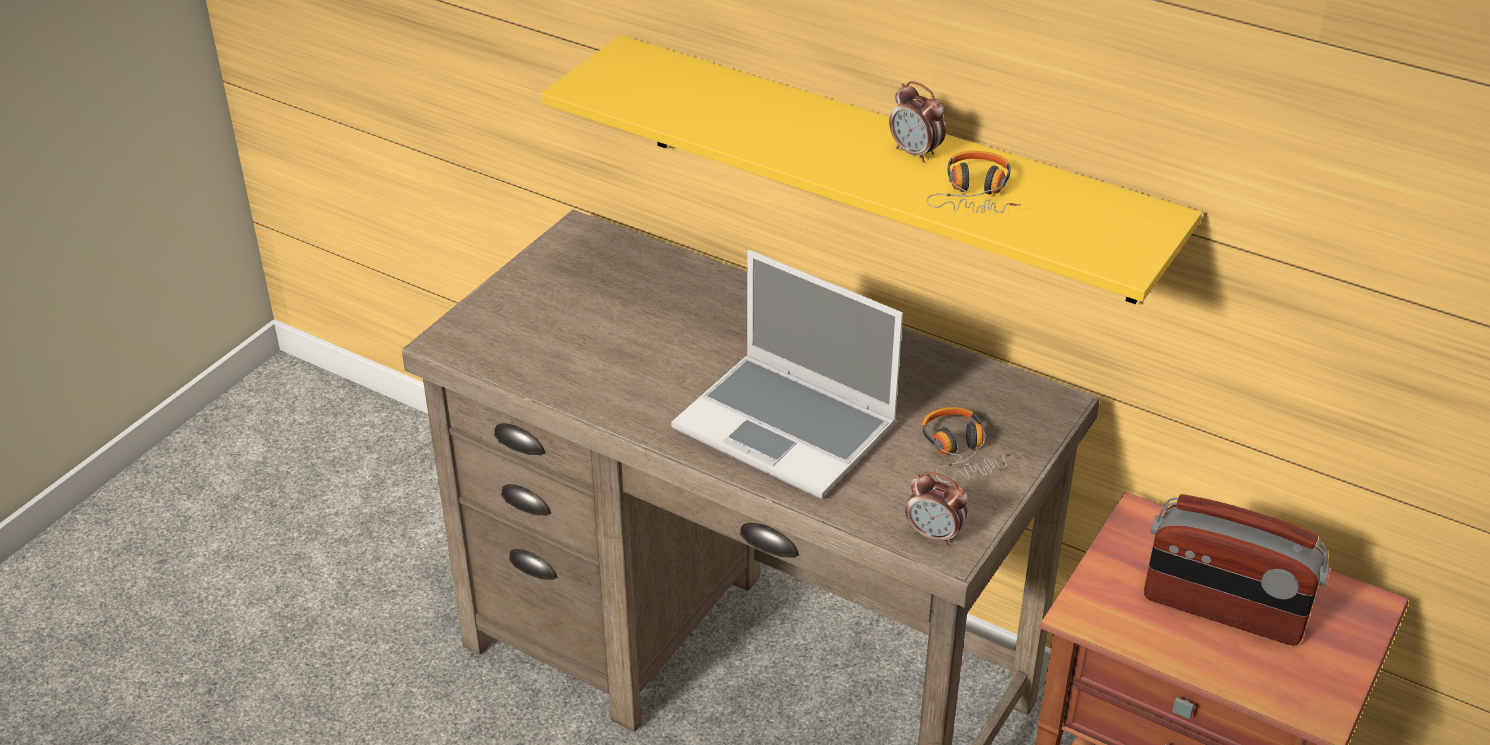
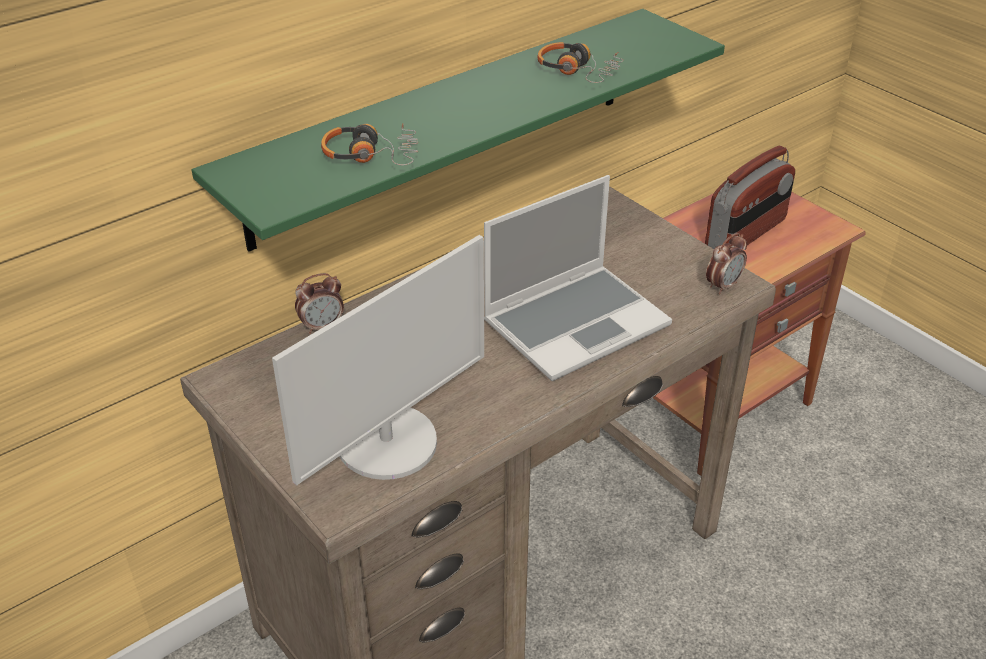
camera: 70 degrees left, 0 degrees up
yellow shelf [541,35,1202,304] -> green shelf [192,9,725,251]
alarm clock [889,81,946,163] -> alarm clock moved to [295,273,344,334]
headphones [921,407,1015,483] -> headphones moved to [321,124,418,165]
none -> monitor [272,235,484,485]

